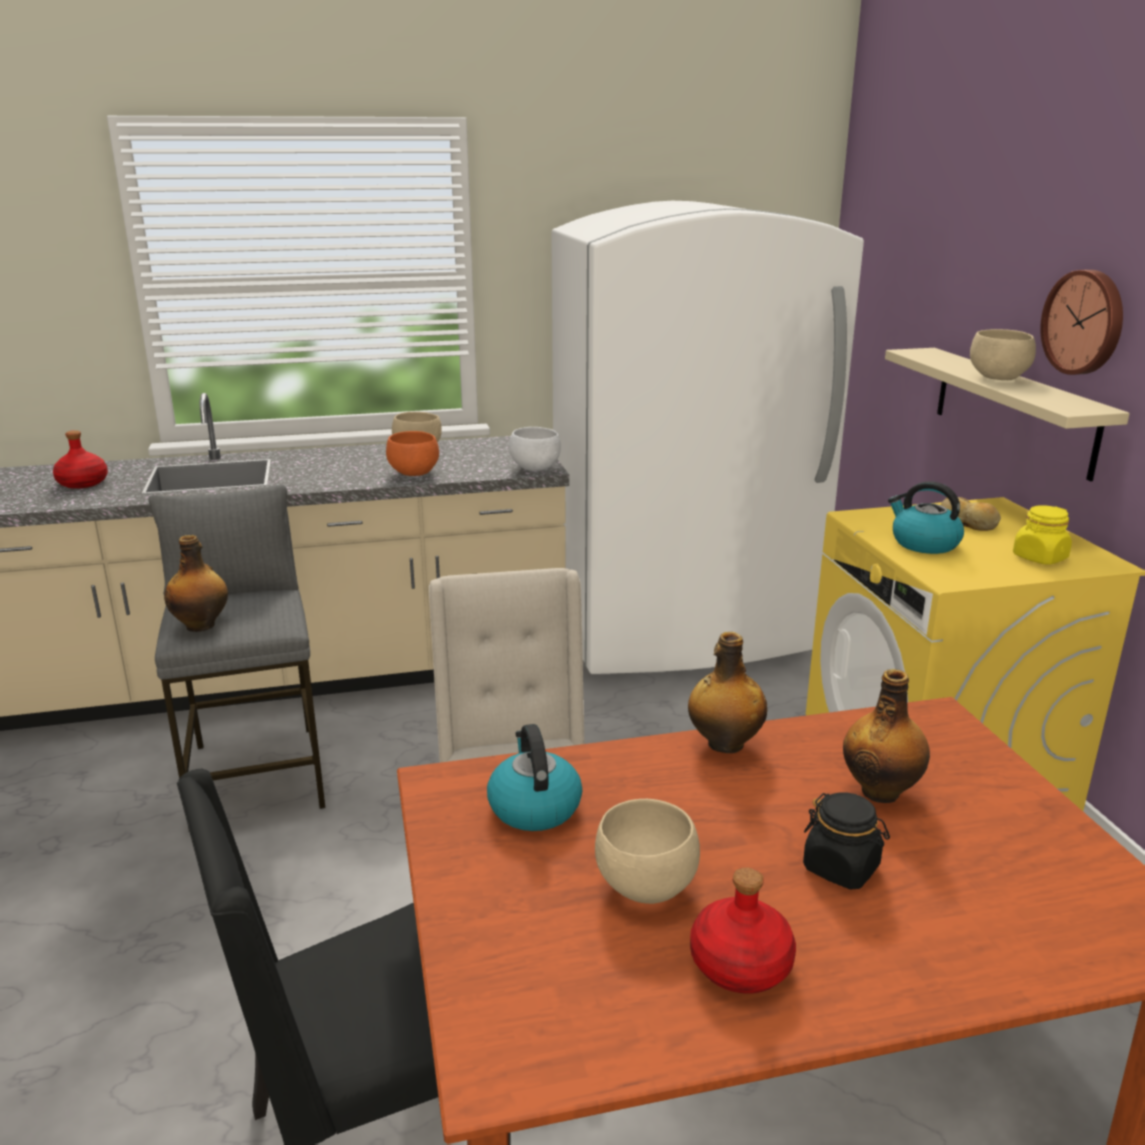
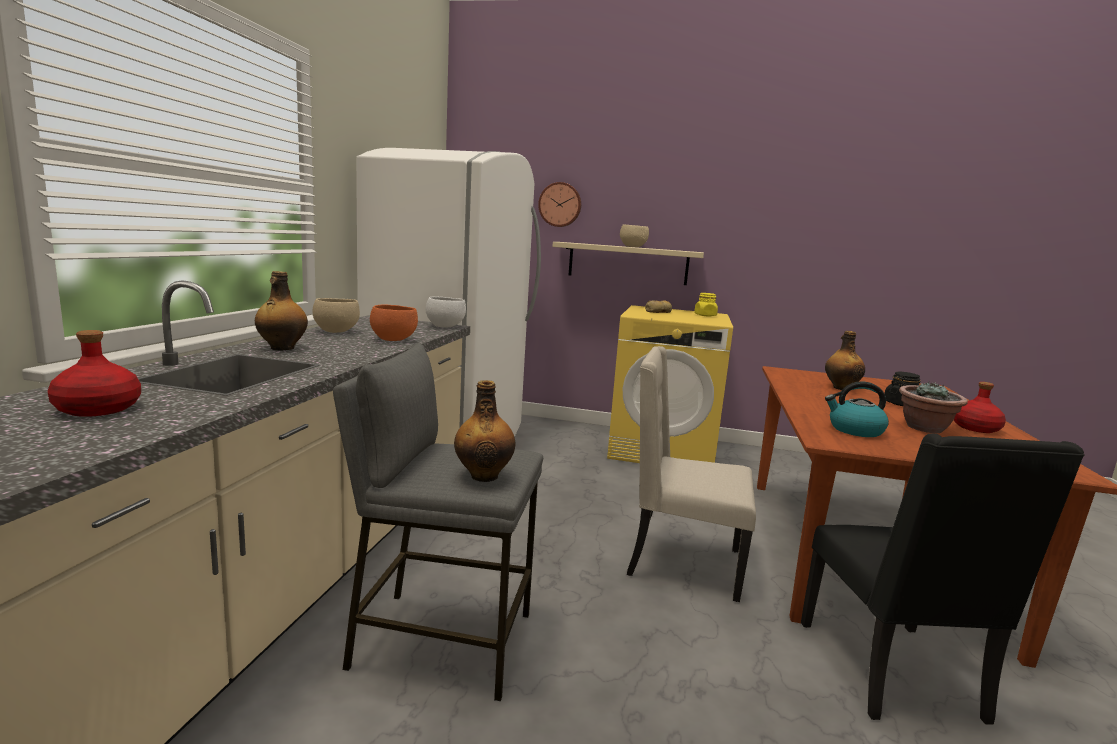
camera: 65 degrees left, 10 degrees down
beige bowl [595,799,700,904] -> potted plant [899,382,968,433]
bottle [688,632,767,753] -> bottle moved to [255,271,308,350]
kettle [888,481,964,554] -> none
wall clock [1040,270,1123,375] -> wall clock moved to [538,182,581,227]

